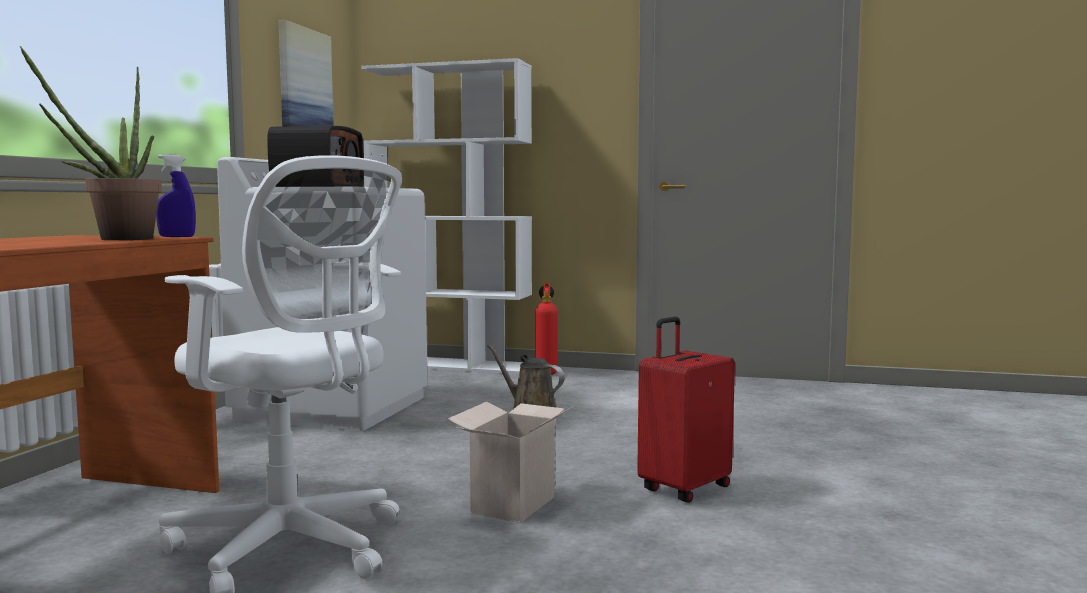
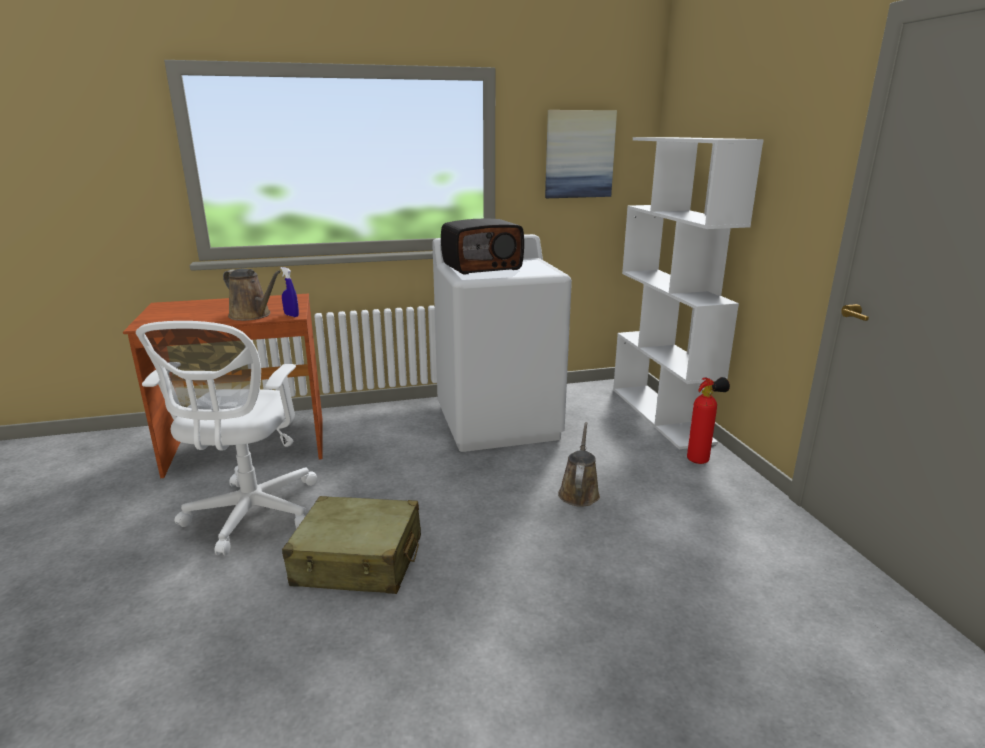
camera: 60 degrees right, 15 degrees up
potted plant [20,46,162,240] -> brown watering can [223,268,281,321]
cardboard box [447,402,574,523] -> beige suitcase [282,496,421,594]
red suitcase [637,317,735,502] -> none

